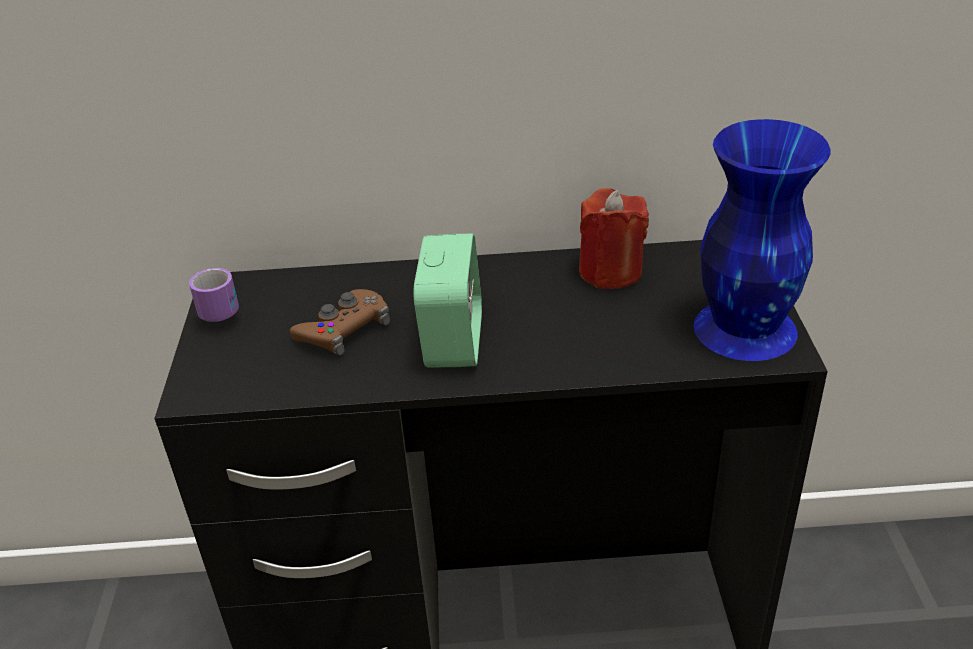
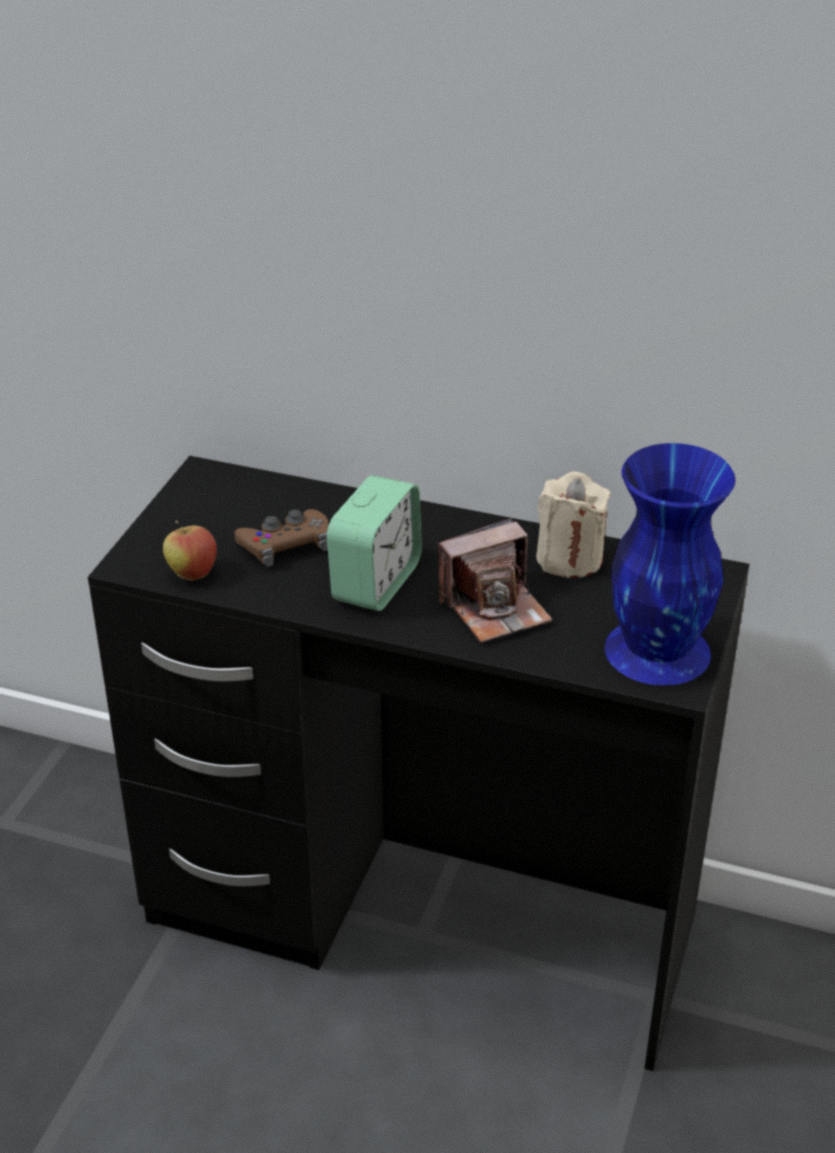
camera: 20 degrees right, 0 degrees up
mug [189,268,239,322] -> none
red candle [579,188,649,289] -> beige candle [536,472,610,578]
none -> apple [163,521,217,581]
none -> camera [438,518,553,643]

